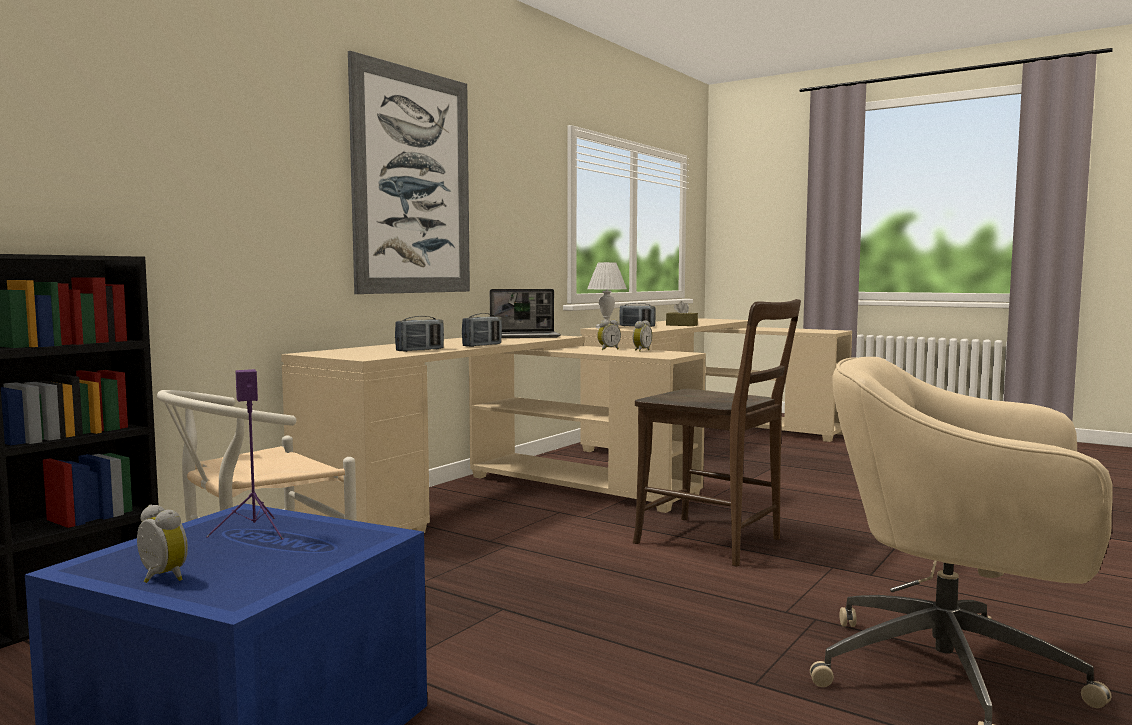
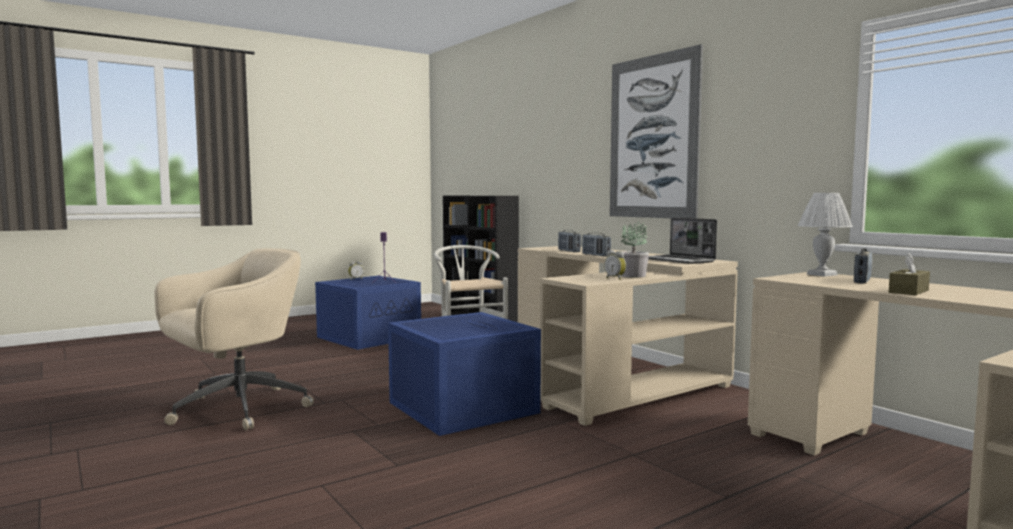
camera: 110 degrees right, 0 degrees up
laptop [490,289,561,338] -> laptop turned 45 degrees counterclockwise [648,218,717,264]
alarm clock [597,320,621,350] -> potted plant [621,221,649,277]
brown chair [633,299,801,566] -> blue storage box [388,312,541,436]

